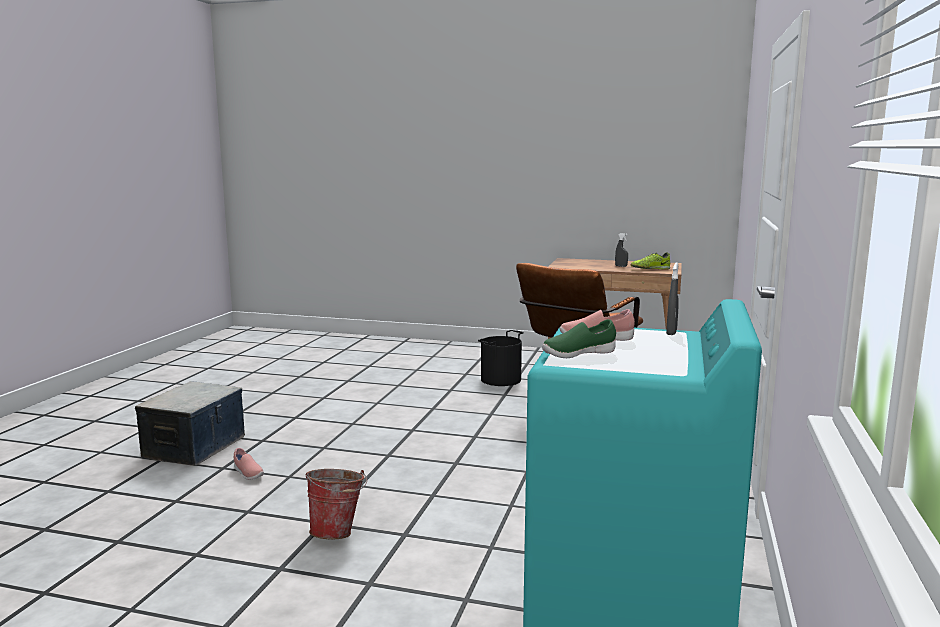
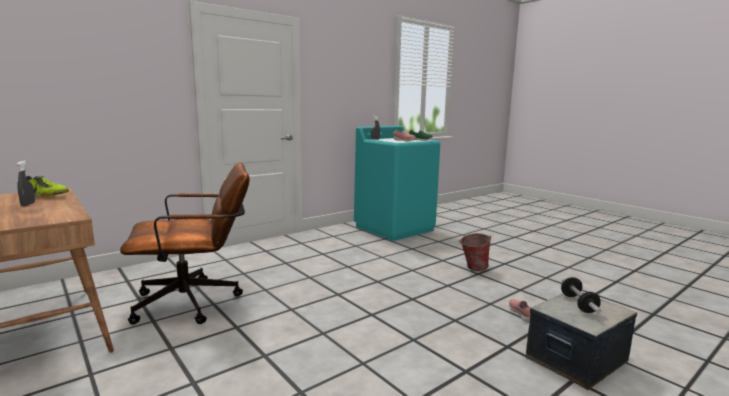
camera: 145 degrees left, 0 degrees up
black bucket [478,330,524,386] -> none
none -> dumbbell [561,277,601,314]

